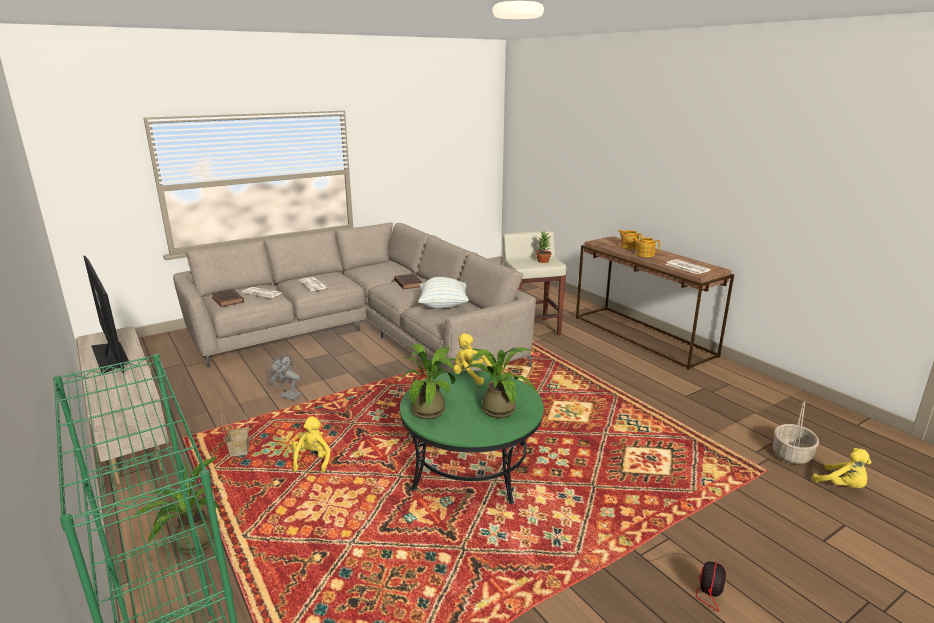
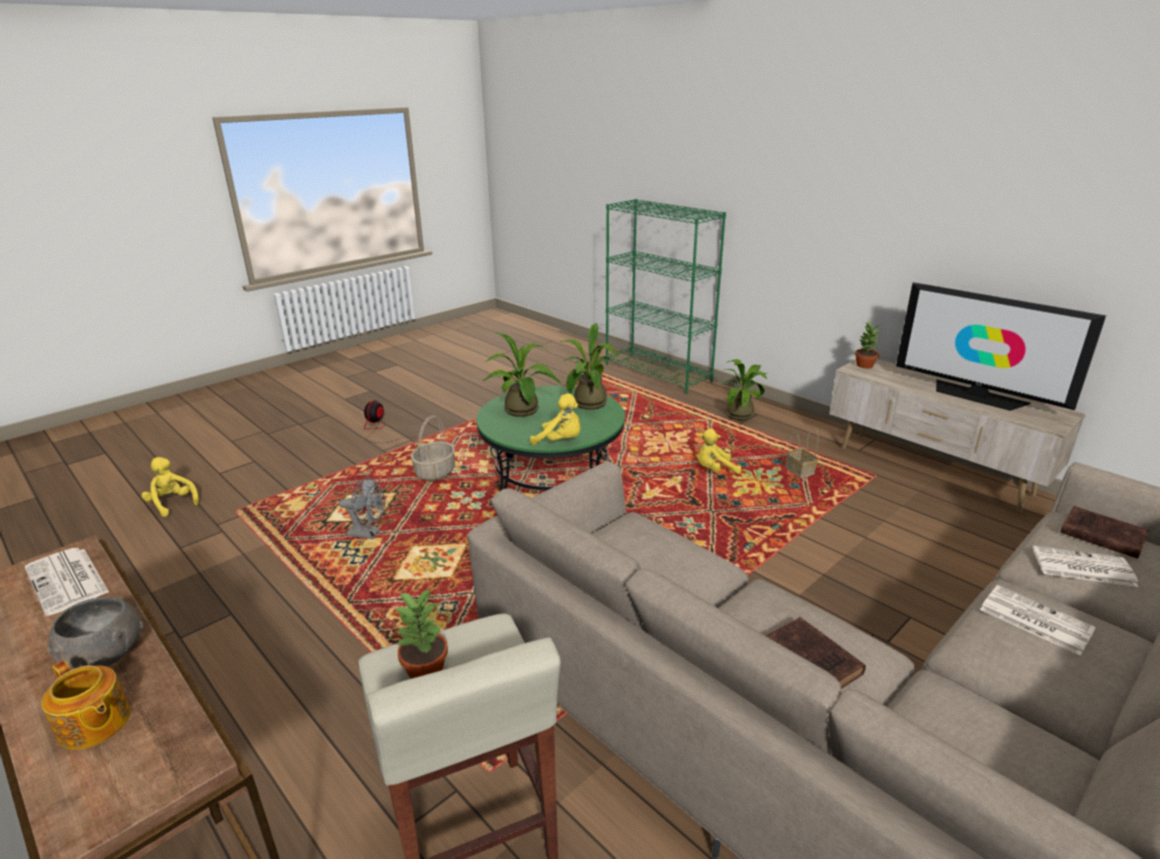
camera: 170 degrees right, 5 degrees up
grey fan [268,354,301,400] -> grey fan moved to [339,478,385,539]
yellow plush toy [292,416,330,472] -> yellow plush toy turned 90 degrees clockwise [698,429,741,474]
pillow [418,277,469,309] -> none
teapot [632,237,660,257] -> grey bowl [47,597,143,669]
basket [773,401,819,464] -> basket moved to [411,415,455,481]
none -> potted plant [855,322,881,368]

